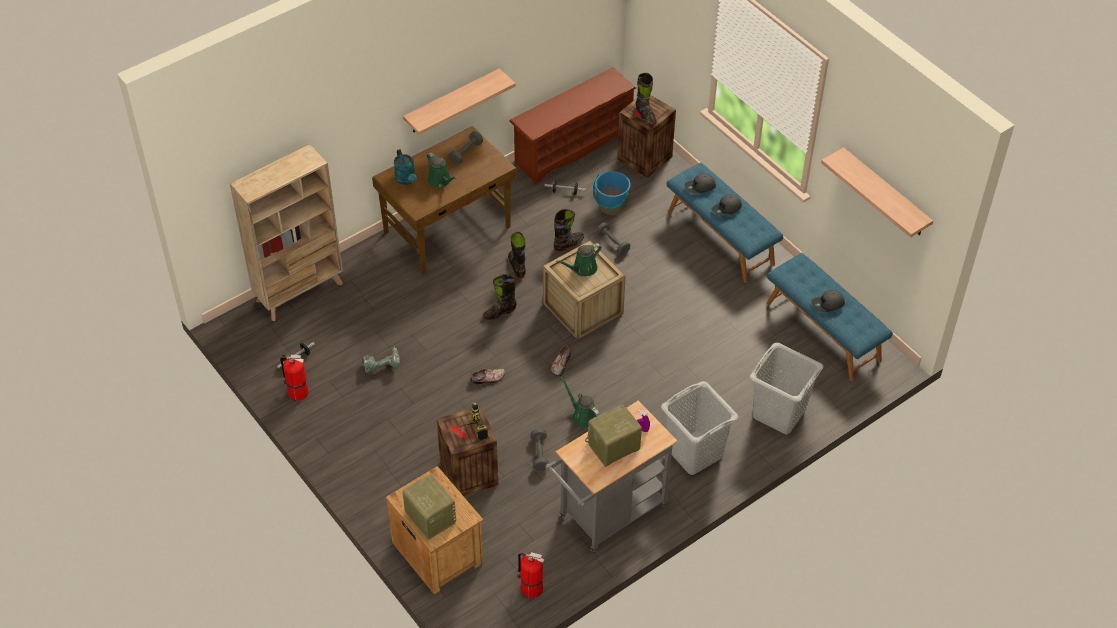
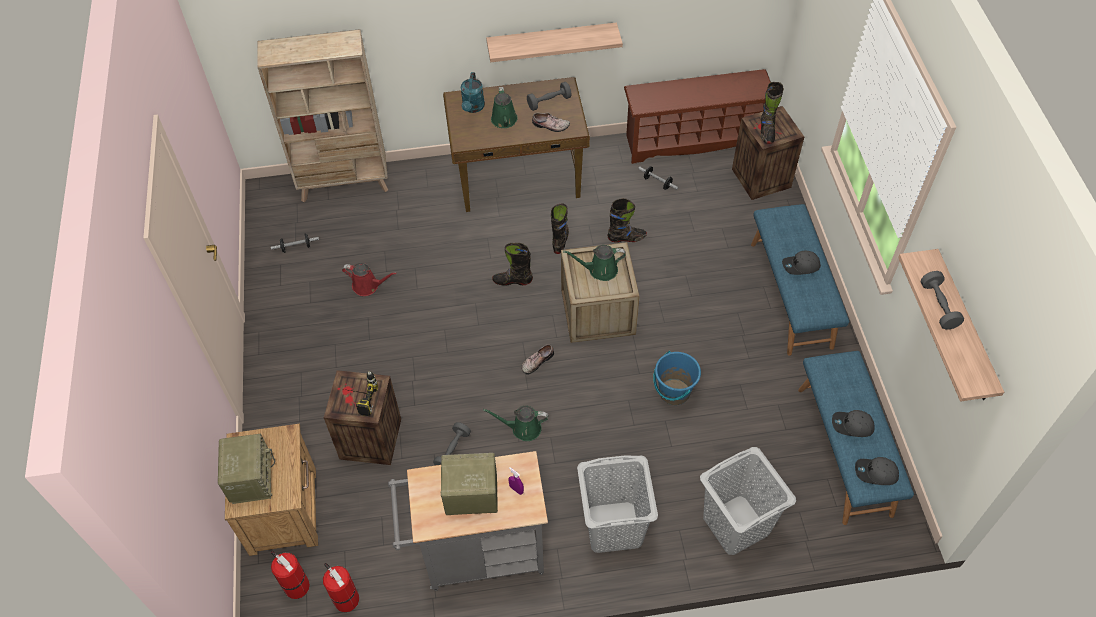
camera: 30 degrees right, 5 degrees up
fire extinguisher [280,355,309,401] -> fire extinguisher moved to [271,551,310,599]
power drill [363,346,400,373] -> red watering can [342,263,396,296]
shoe [471,369,505,384] -> shoe moved to [532,112,570,132]
green watering can [561,377,600,428] -> green watering can turned 75 degrees counterclockwise [483,406,548,441]
blue bucket [593,171,631,215] -> blue bucket moved to [653,351,701,405]
grey dumbbell [596,222,630,255] -> grey dumbbell moved to [921,271,964,330]
grey cap [685,174,716,194] -> grey cap moved to [855,457,899,485]

